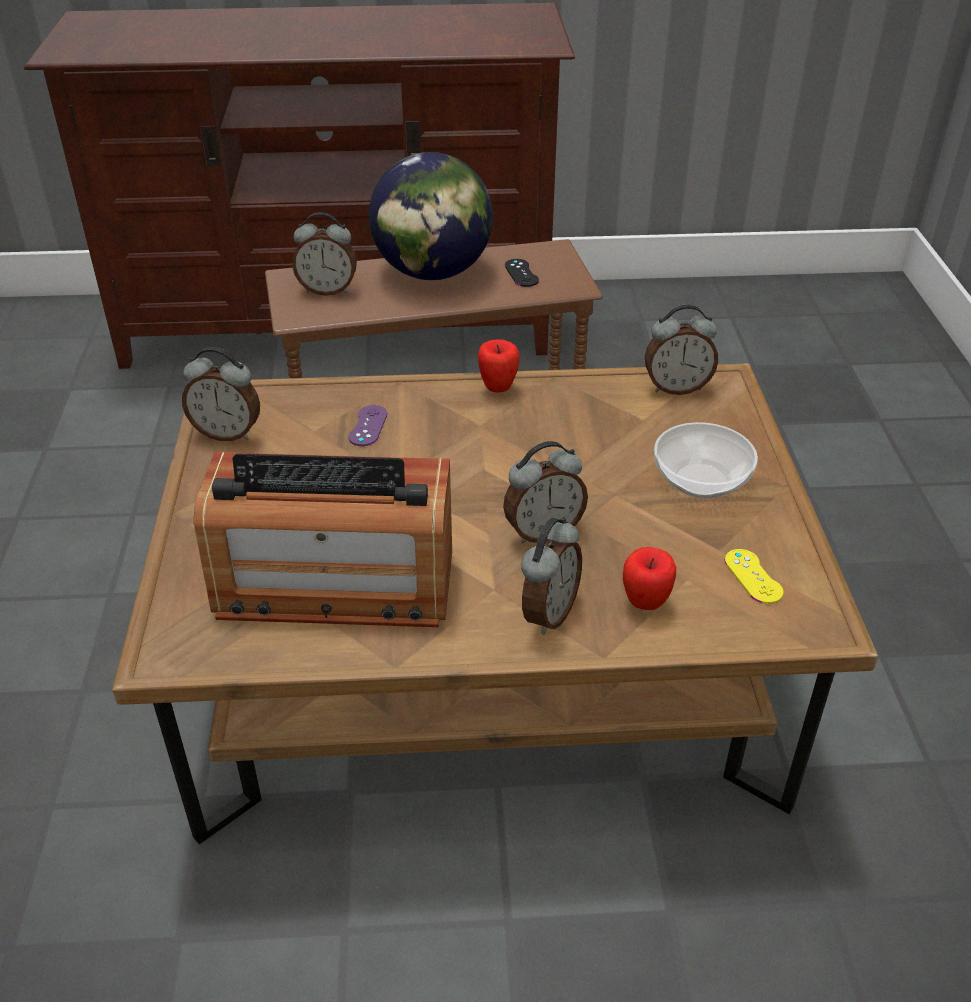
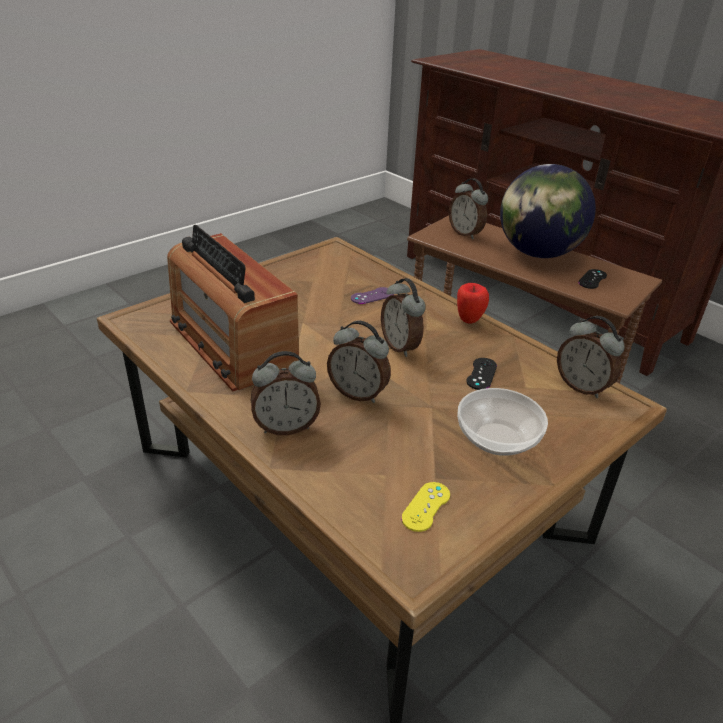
camera: 50 degrees right, 5 degrees down
alarm clock [182,347,260,441] -> alarm clock moved to [381,278,425,357]
apple [623,547,676,610] -> none
none -> black game controller [466,358,497,390]

